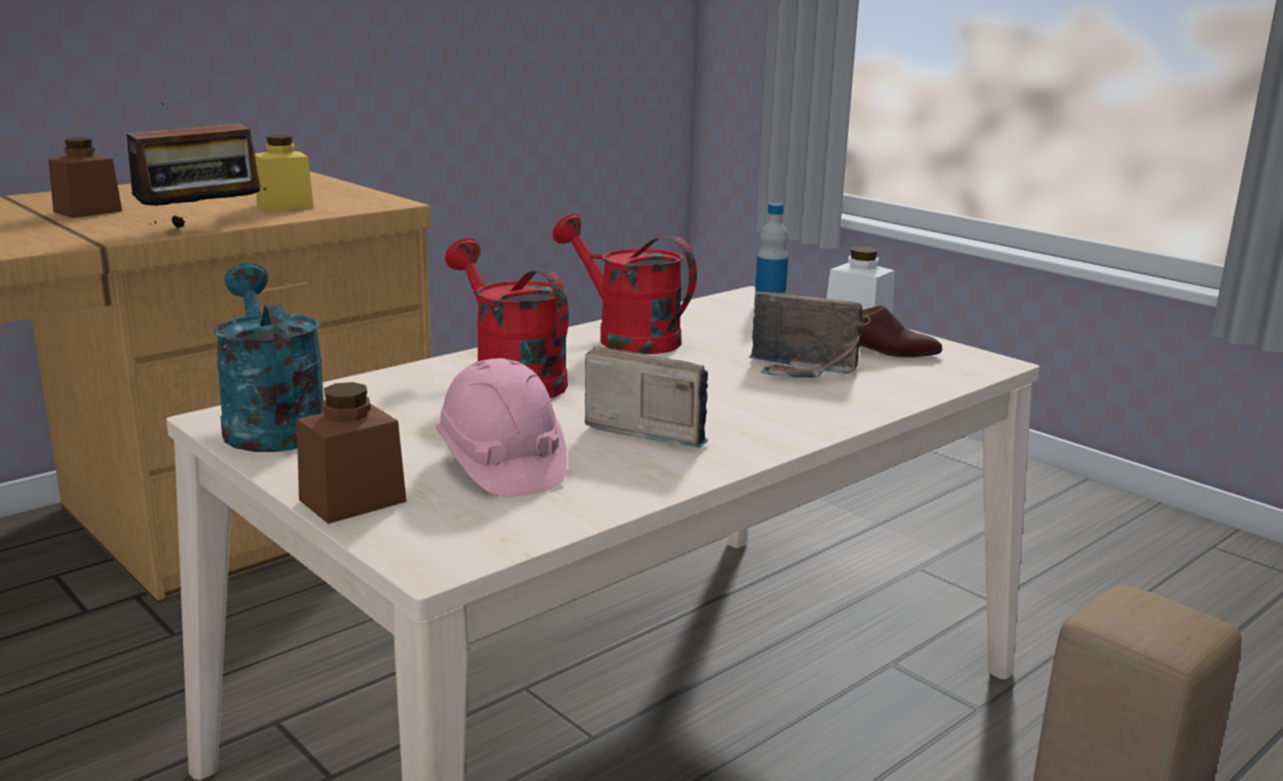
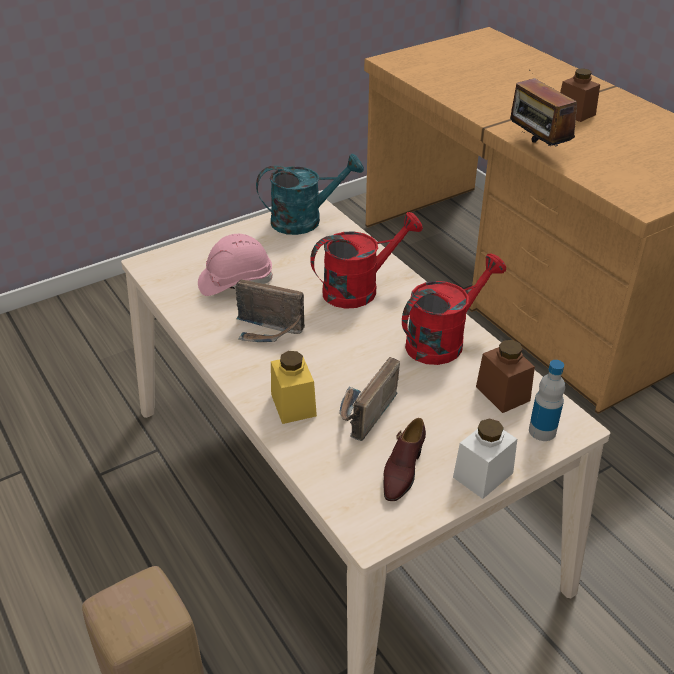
camera: 100 degrees right, 20 degrees up
yellow jar [255,135,314,211] -> yellow jar moved to [271,351,317,424]
brown jar [297,382,406,524] -> brown jar moved to [476,340,535,413]
radio [585,346,709,448] -> radio turned 75 degrees clockwise [235,279,305,342]

